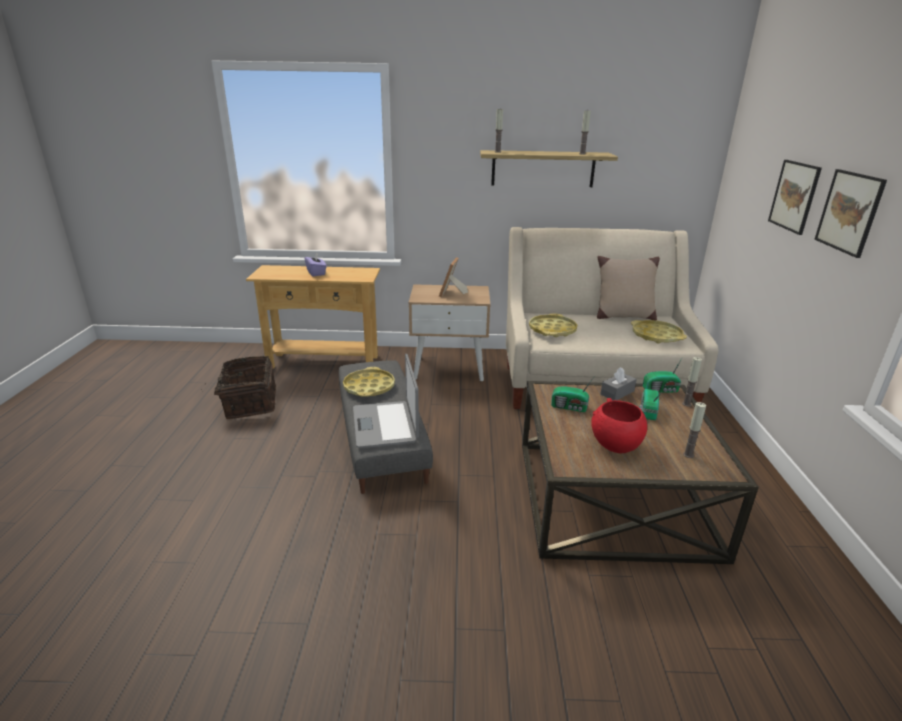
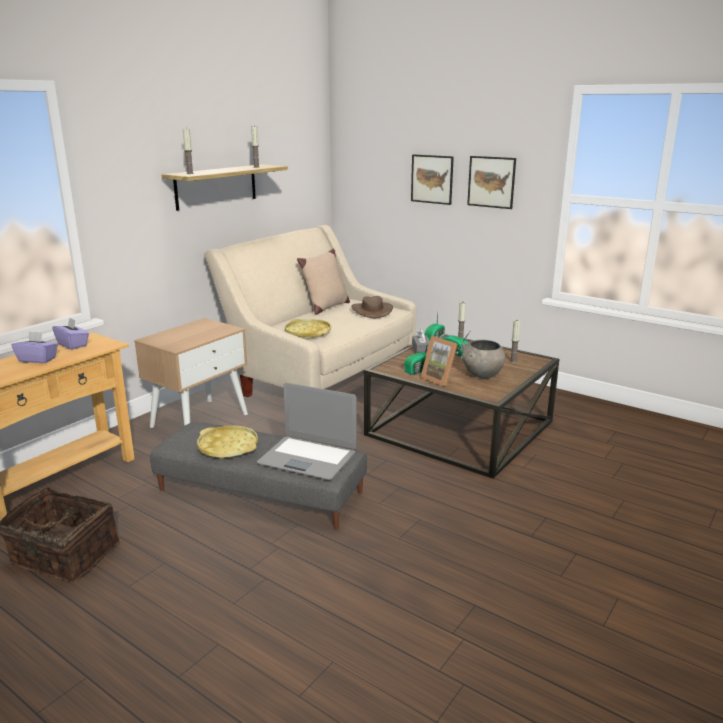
camera: 55 degrees left, 5 degrees down
picture frame [439,257,468,297] -> picture frame moved to [421,336,457,386]
red bowl [591,398,647,453] -> grey bowl [461,340,505,378]
yellow tray [631,320,687,344] -> brown hat [351,296,393,318]
none -> purple tissue box [52,318,89,350]

